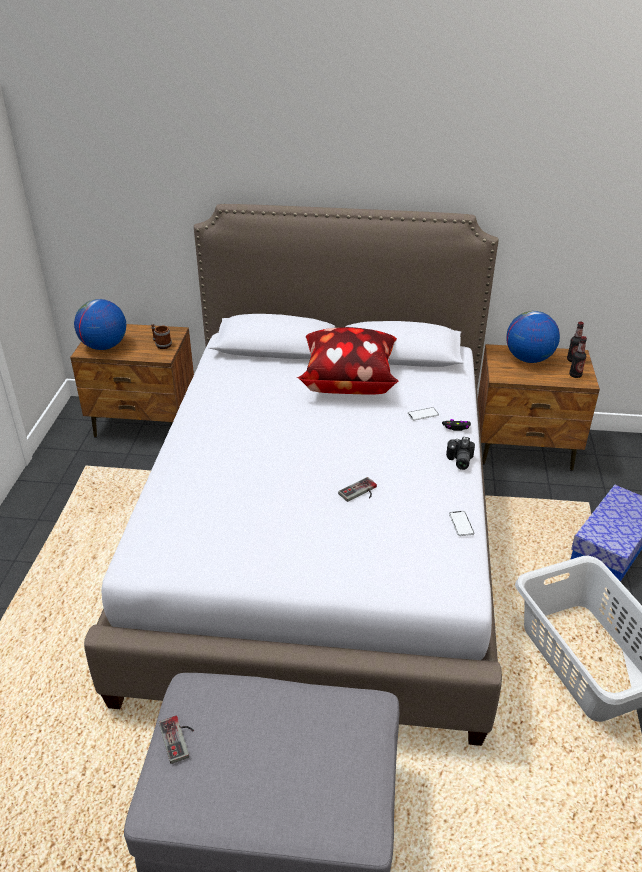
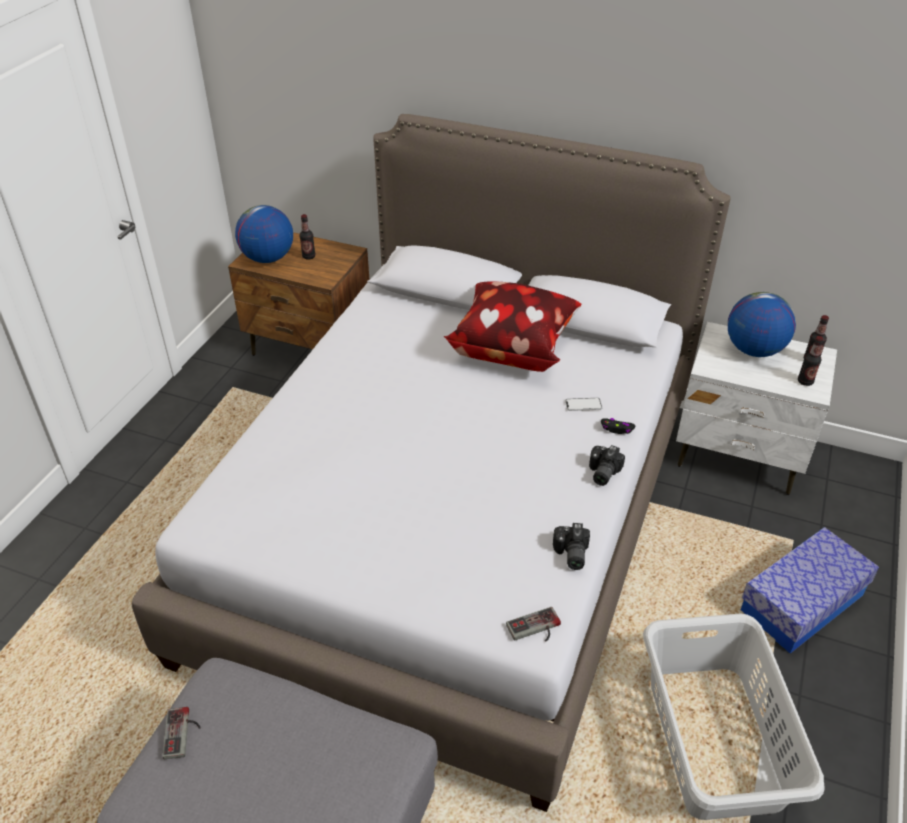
camera: 15 degrees right, 5 degrees up
mug [151,324,172,349] -> none
game controller [338,477,377,502] -> game controller moved to [506,607,561,641]
phone [449,511,474,536] -> camera [553,523,590,570]
brown nightstand [478,344,600,471] -> white nightstand [676,322,837,495]
none -> bottle [299,214,316,260]

